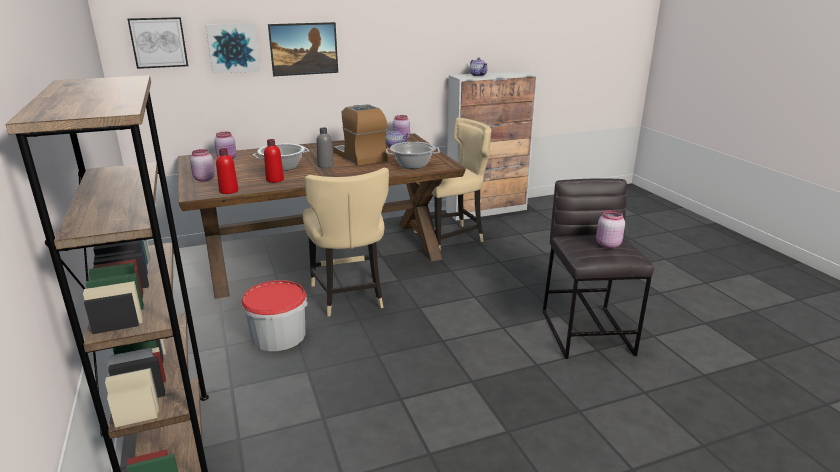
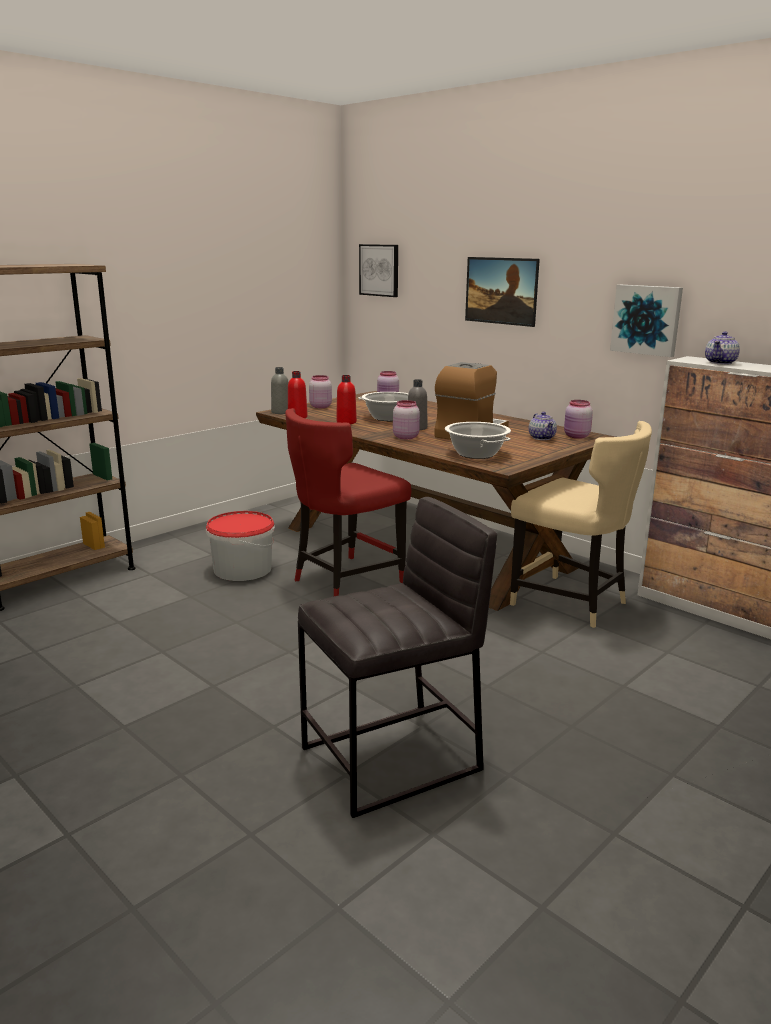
camera: 65 degrees right, 5 degrees down
picture [205,23,260,74] -> picture moved to [610,285,683,357]
beige chair [303,168,389,316] -> red chair [285,408,411,596]
pink jar [596,210,625,248] -> pink jar moved to [393,400,420,439]
none -> grey bottle [271,367,289,414]

